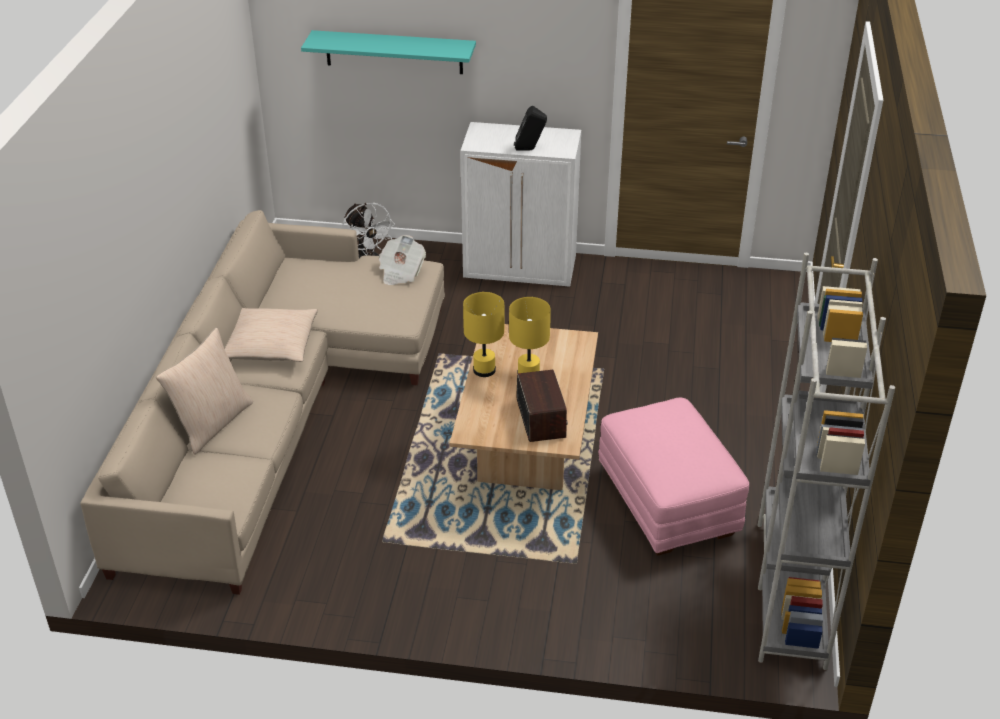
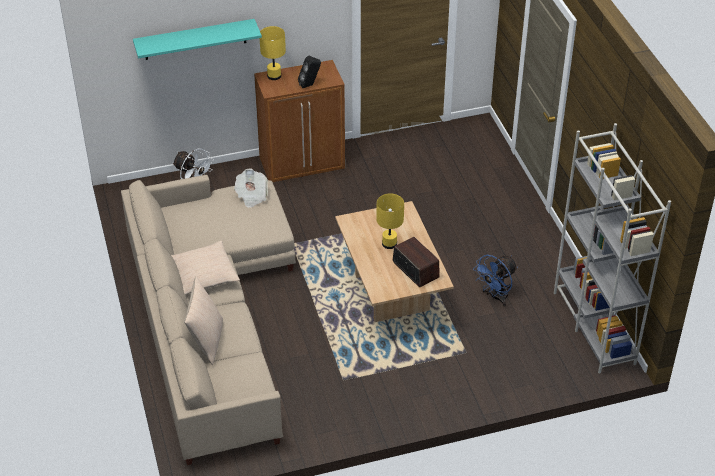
camera: 25 degrees left, 5 degrees up
white cabinet [460,122,581,287] -> brown cabinet [254,60,345,182]
yellow table lamp [463,292,505,377] -> yellow table lamp moved to [260,26,286,80]
pink ottoman [598,398,749,556] -> blue fan [473,255,518,306]

